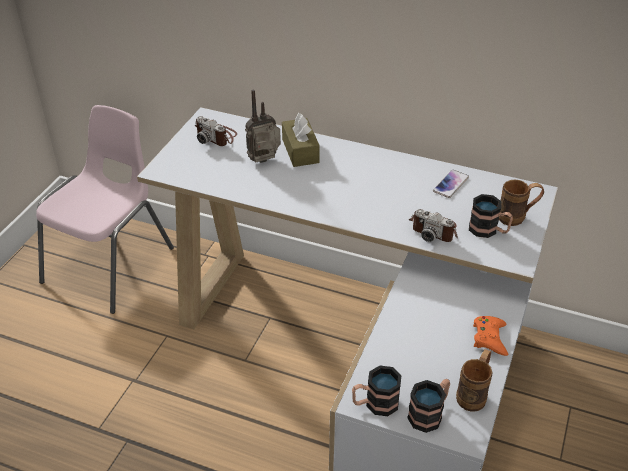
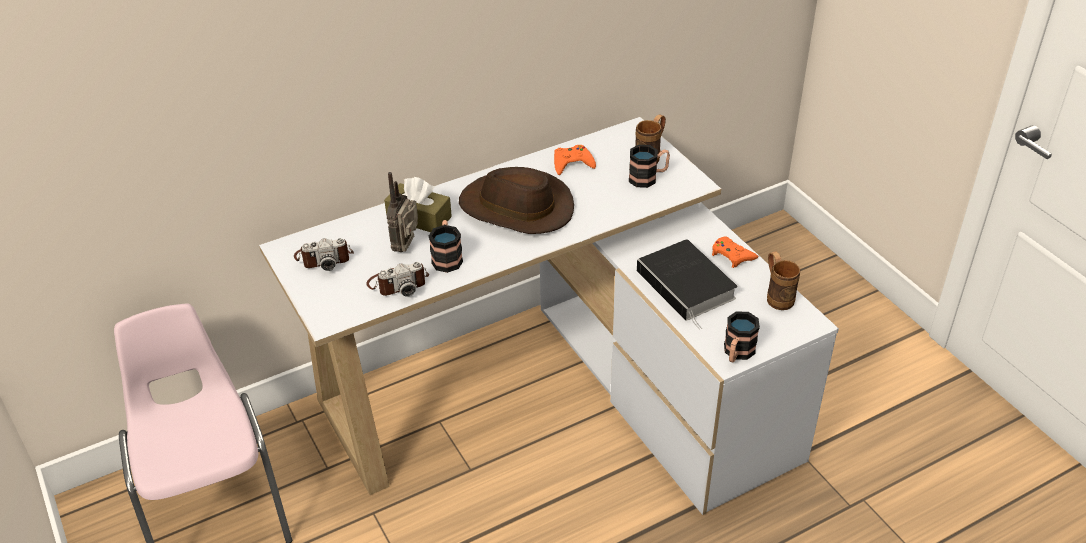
camera: 50 degrees left, 0 degrees up
mug [407,379,450,433] -> mug moved to [429,220,463,273]
camera [409,209,458,242] -> camera moved to [366,262,429,297]
phone [433,170,469,198] -> orange game controller [554,145,596,175]
none -> brown hat [459,167,574,234]
none -> book [637,239,737,330]

